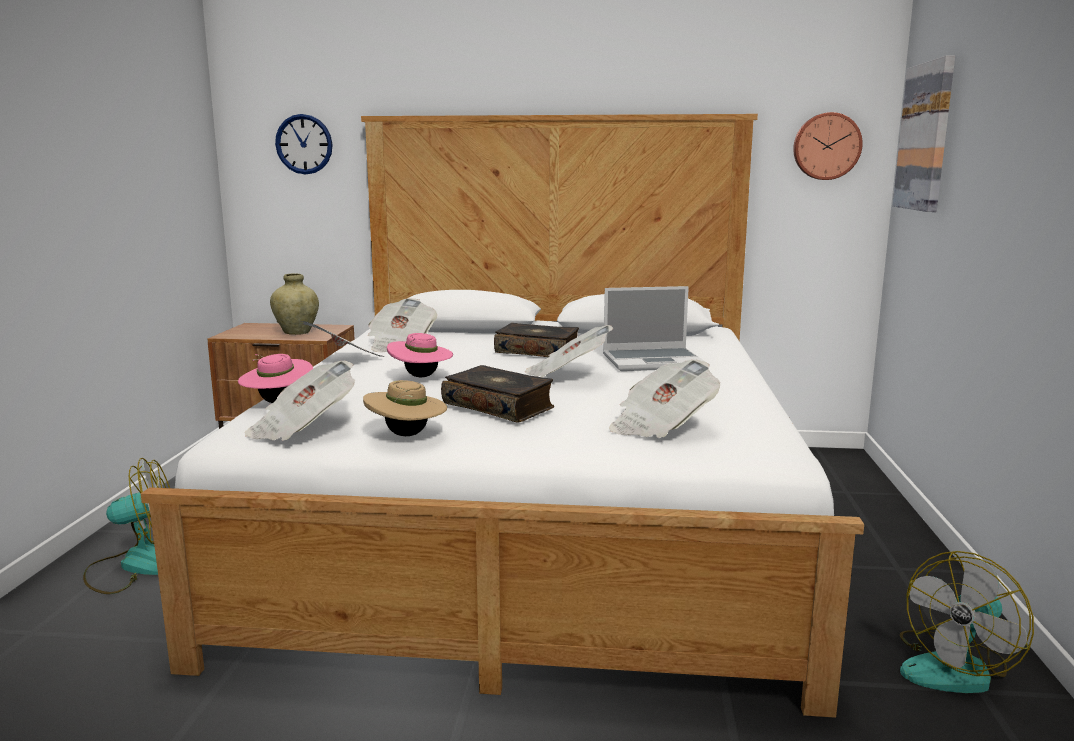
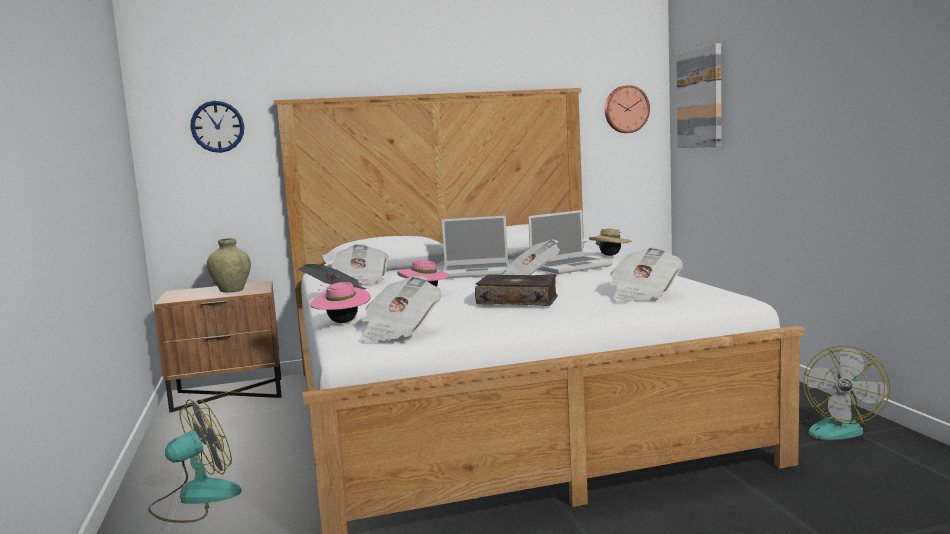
camera: 20 degrees left, 5 degrees down
beige hat [363,380,447,436] -> beige hat moved to [589,229,631,256]
book [494,323,579,357] -> laptop [442,216,509,278]

